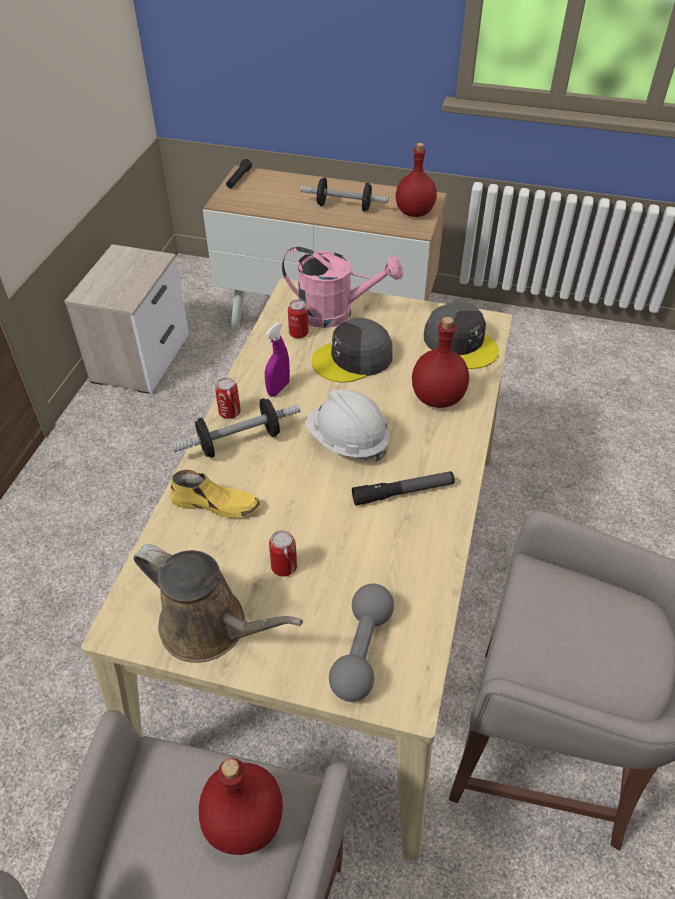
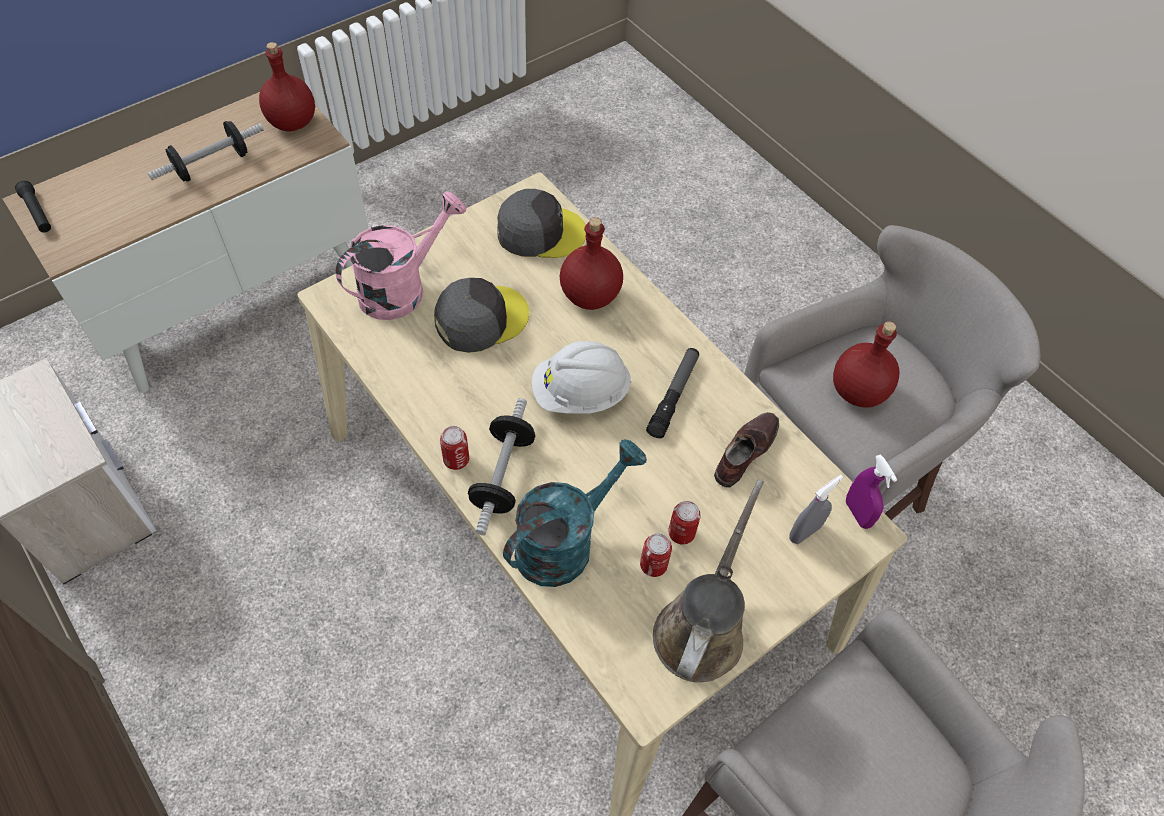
camera: 55 degrees left, 10 degrees up
brown watering can [134,544,303,663] -> brown watering can turned 45 degrees counterclockwise [653,480,764,682]
yellow shoe [171,469,260,518] -> turquoise watering can [503,439,647,587]
red bottle [199,758,283,855] -> red bottle moved to [833,321,899,408]
purple spray bottle [265,323,290,397] -> purple spray bottle moved to [846,455,897,529]
can [288,300,309,338] -> can moved to [640,533,672,577]
grey cap [311,317,393,383] -> grey cap turned 135 degrees counterclockwise [434,278,529,353]
grey dumbbell [329,583,394,702] -> grey spray bottle [789,475,843,544]
none -> brown shoe [714,412,779,488]

